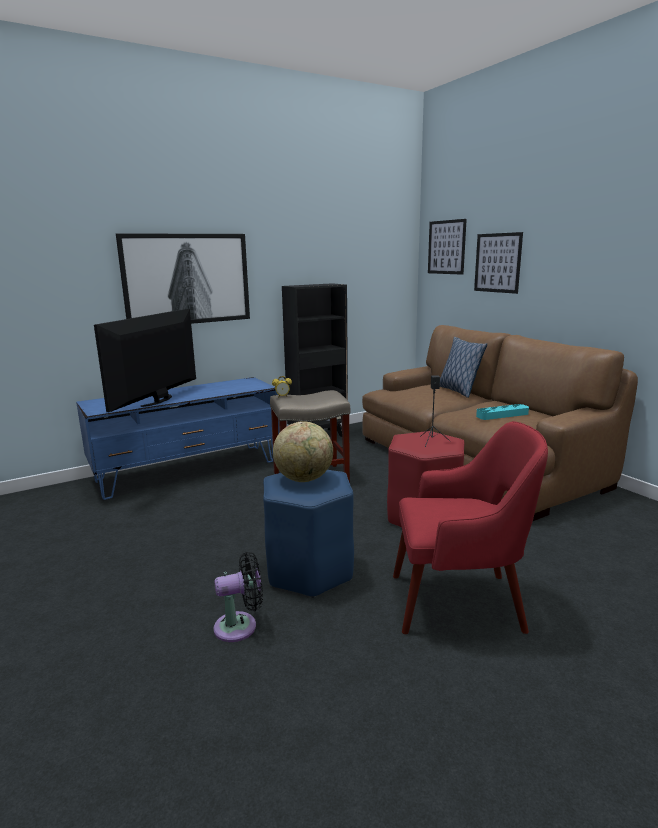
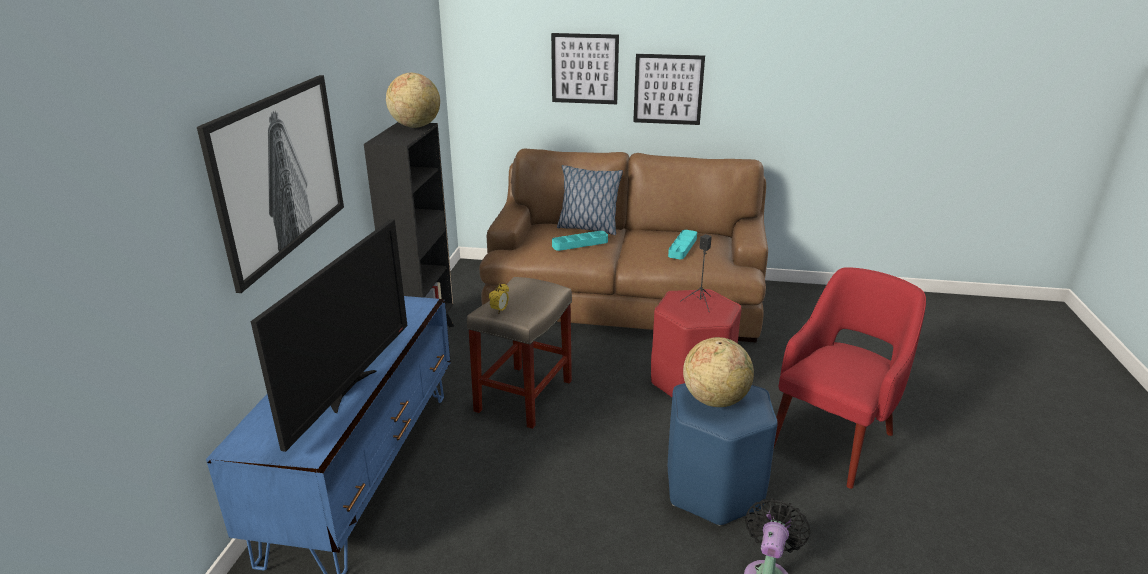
camera: 50 degrees left, 10 degrees up
television [94,309,196,412] -> television turned 135 degrees counterclockwise [251,219,407,452]
picture [428,219,467,275] -> picture moved to [633,54,705,125]
none -> globe [386,73,440,128]
none -> turquoise tray [552,231,608,251]

